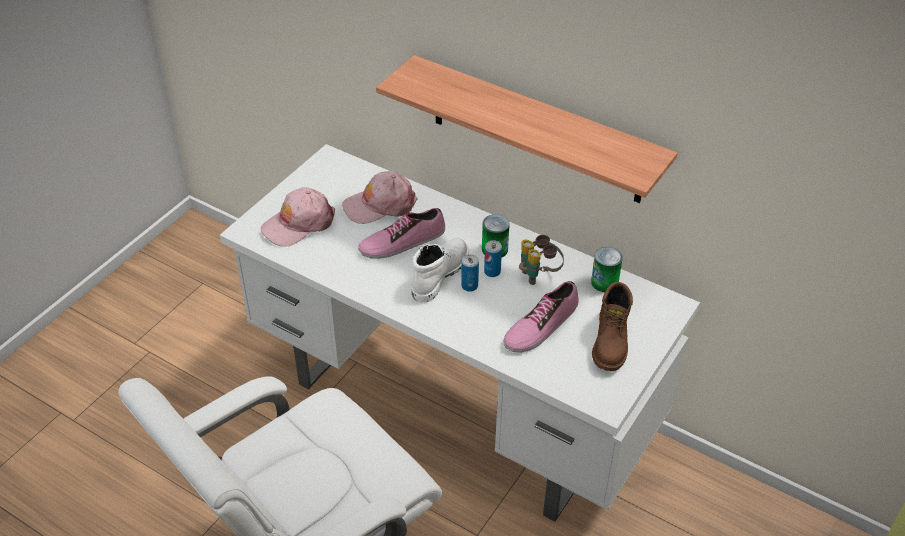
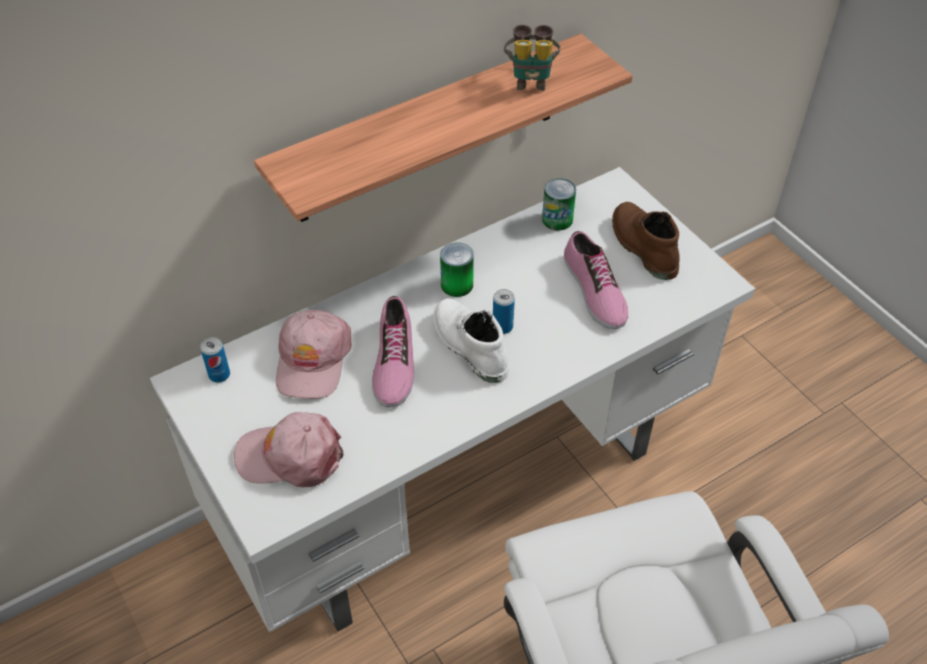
camera: 65 degrees left, 5 degrees up
pink cap [261,187,335,247] -> pink cap turned 105 degrees clockwise [234,412,344,487]
can [484,240,502,277] -> can moved to [200,337,230,383]
binoculars [519,235,564,285] -> binoculars moved to [504,25,560,91]
brown boot [592,282,633,371] -> brown boot turned 150 degrees counterclockwise [612,202,680,280]

